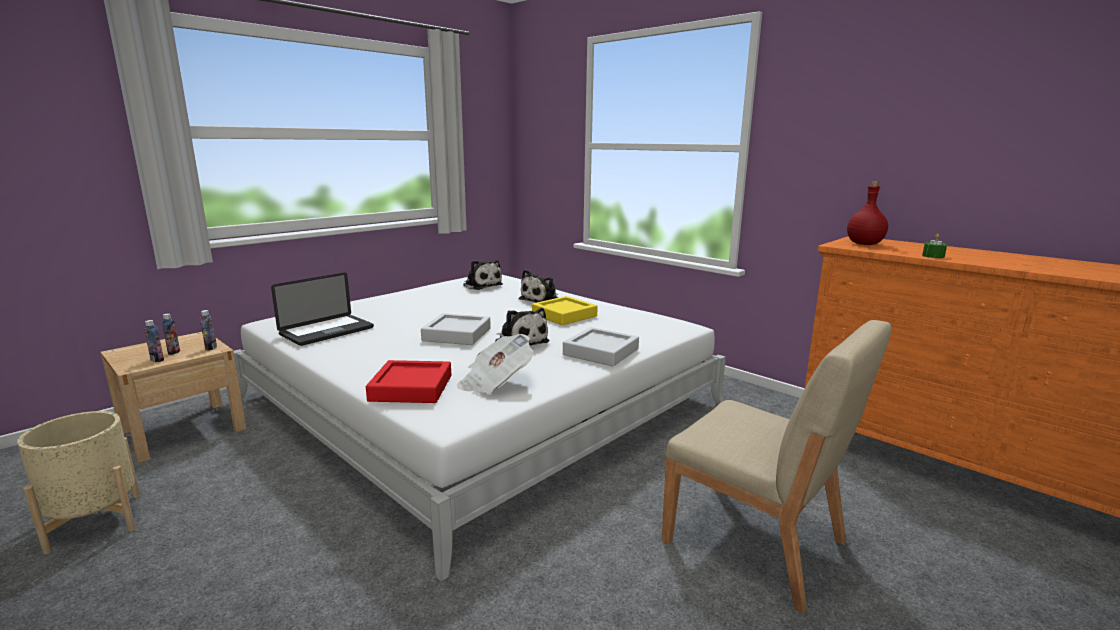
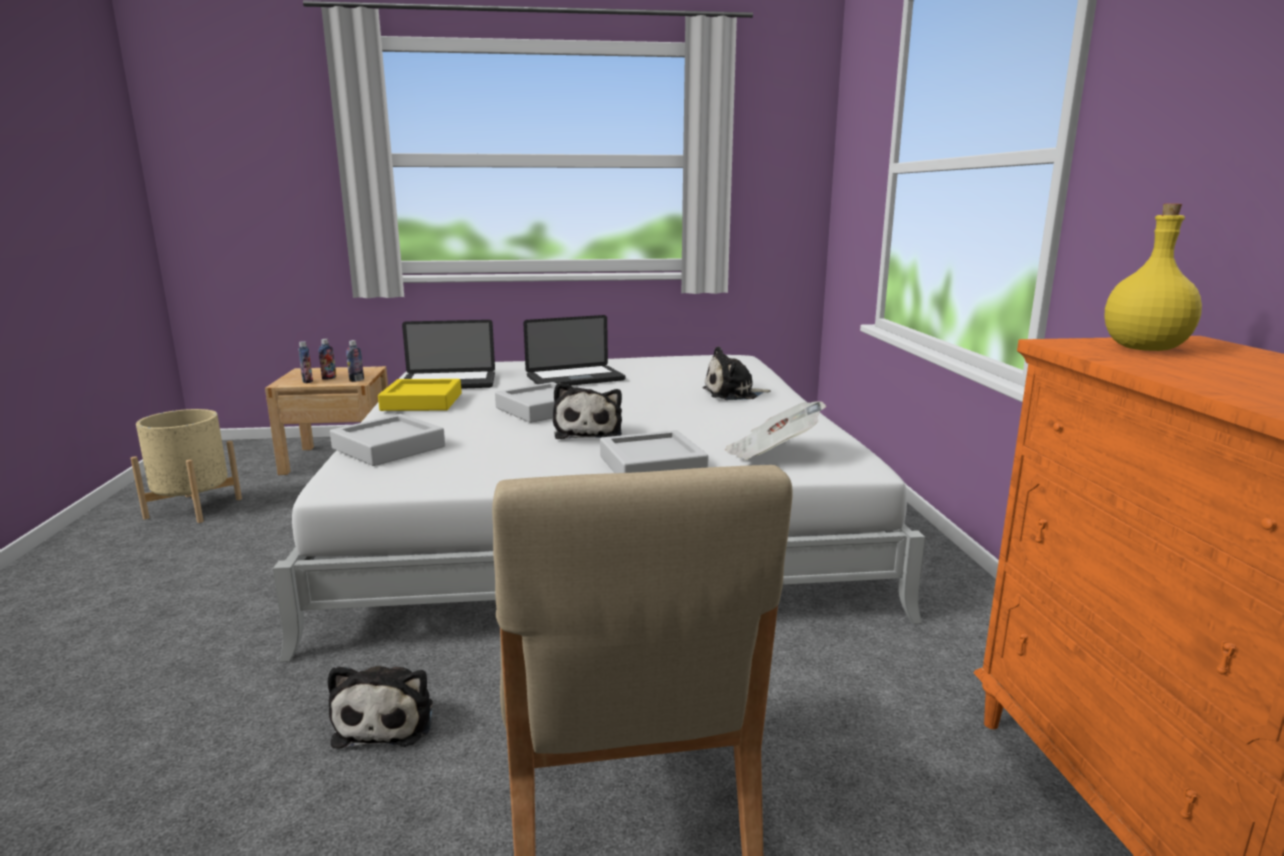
camera: 40 degrees right, 0 degrees up
red tray [366,360,451,403] -> grey tray [330,414,445,466]
newspaper [457,334,534,394] -> newspaper moved to [725,401,826,460]
plush toy [463,260,503,290] -> plush toy moved to [327,666,433,748]
yellow tray [532,296,598,325] -> yellow tray moved to [378,379,462,411]
red bottle [847,181,888,245] -> yellow bottle [1104,204,1202,351]
green candle [922,234,947,258] -> none
none -> laptop [523,315,625,385]

